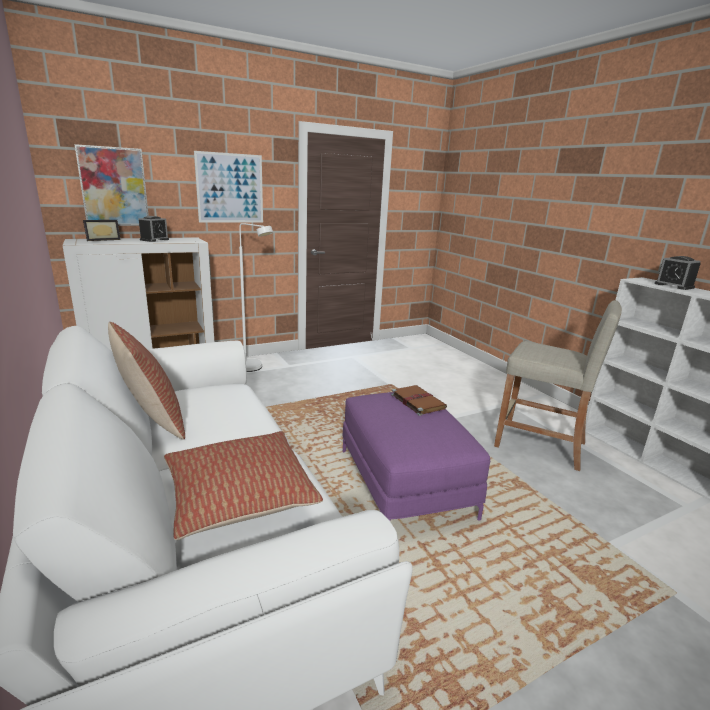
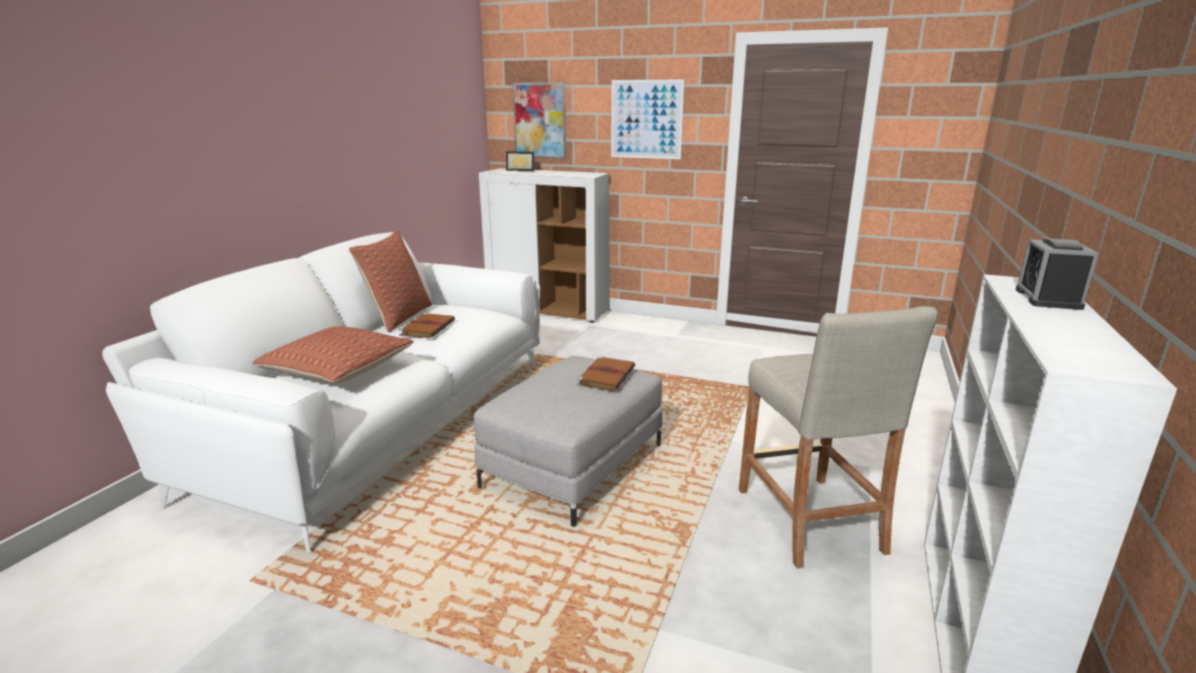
camera: 50 degrees right, 0 degrees up
alarm clock [138,216,169,242] -> none
white floor lamp [239,223,273,372] -> none
purple ottoman [343,392,490,521] -> grey ottoman [474,356,662,527]
none -> brown book [398,313,455,338]

